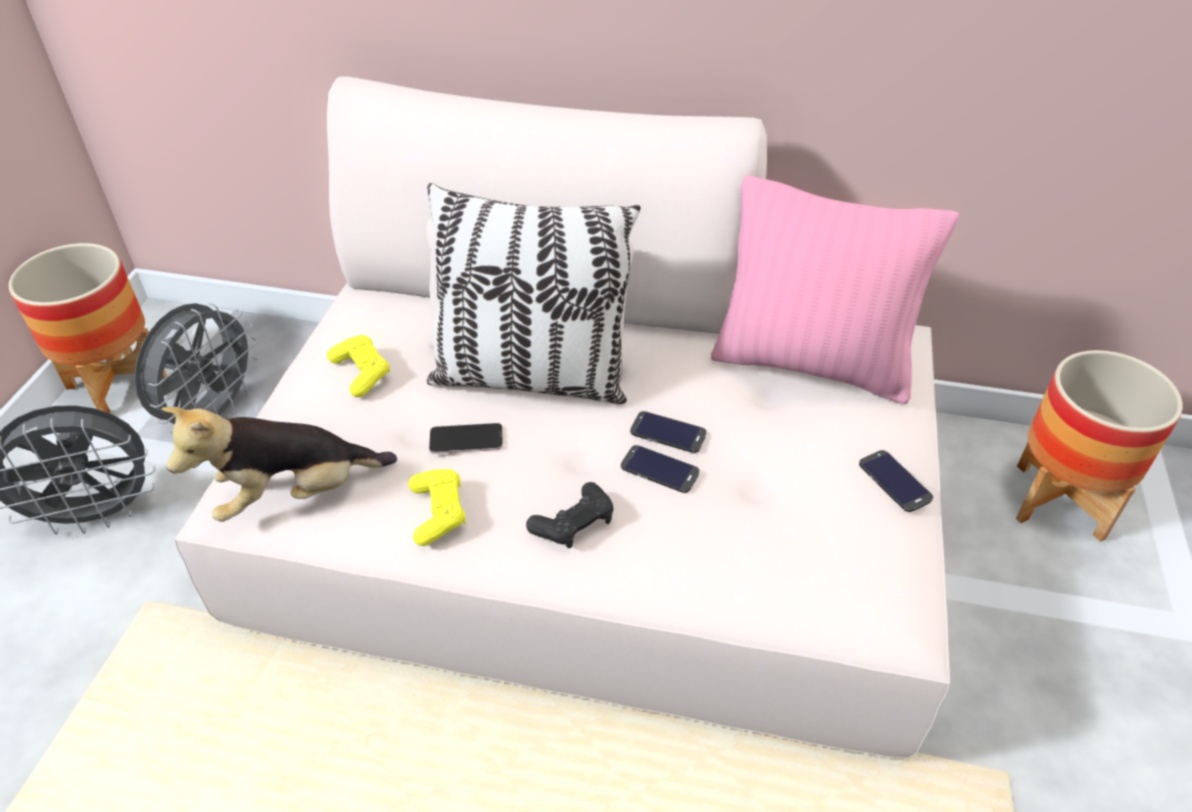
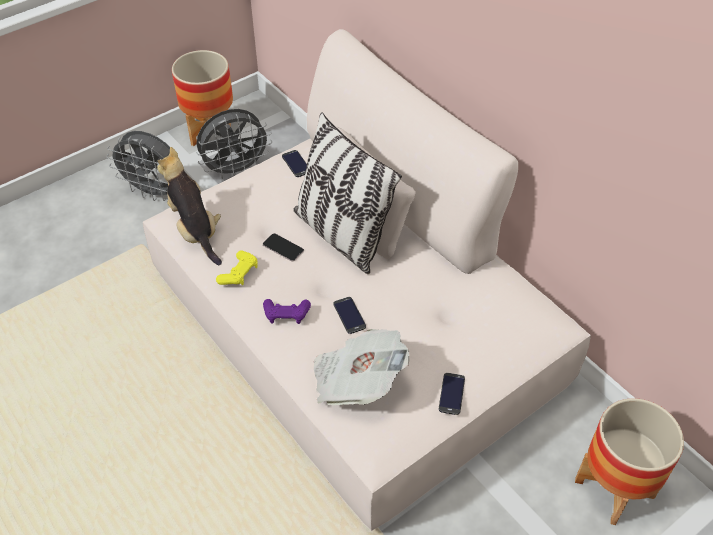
camera: 40 degrees right, 5 degrees up
plush toy [162,406,397,522] -> plush toy turned 45 degrees clockwise [157,147,222,265]
yellow game controller [327,335,390,397] -> none
black game controller [526,482,613,548] -> purple game controller [263,299,311,324]
phone [630,411,707,453] -> phone moved to [282,150,307,177]
pink pillow [711,175,959,404] -> none
none -> newspaper [313,329,410,405]

